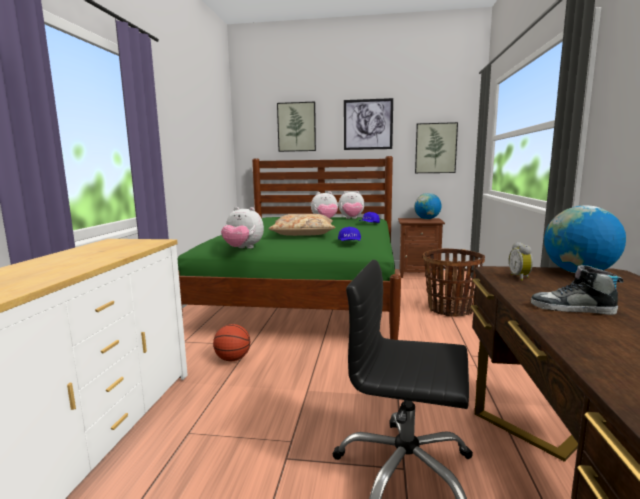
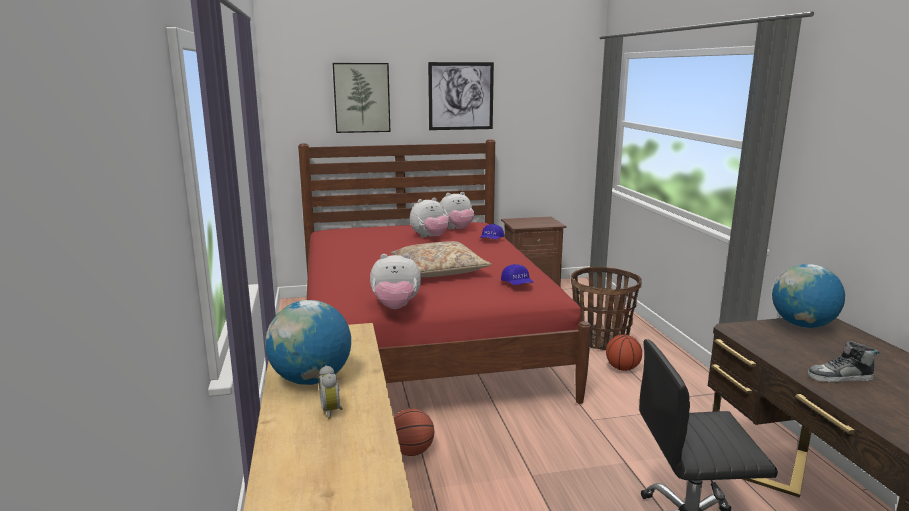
camera: 20 degrees left, 5 degrees up
green bed [177,156,401,340] -> red bed [298,139,591,404]
globe [414,193,442,219] -> globe moved to [265,300,351,385]
picture [415,122,458,173] -> none
alarm clock [509,242,533,281] -> alarm clock moved to [319,365,343,419]
none -> basketball [606,334,642,371]

